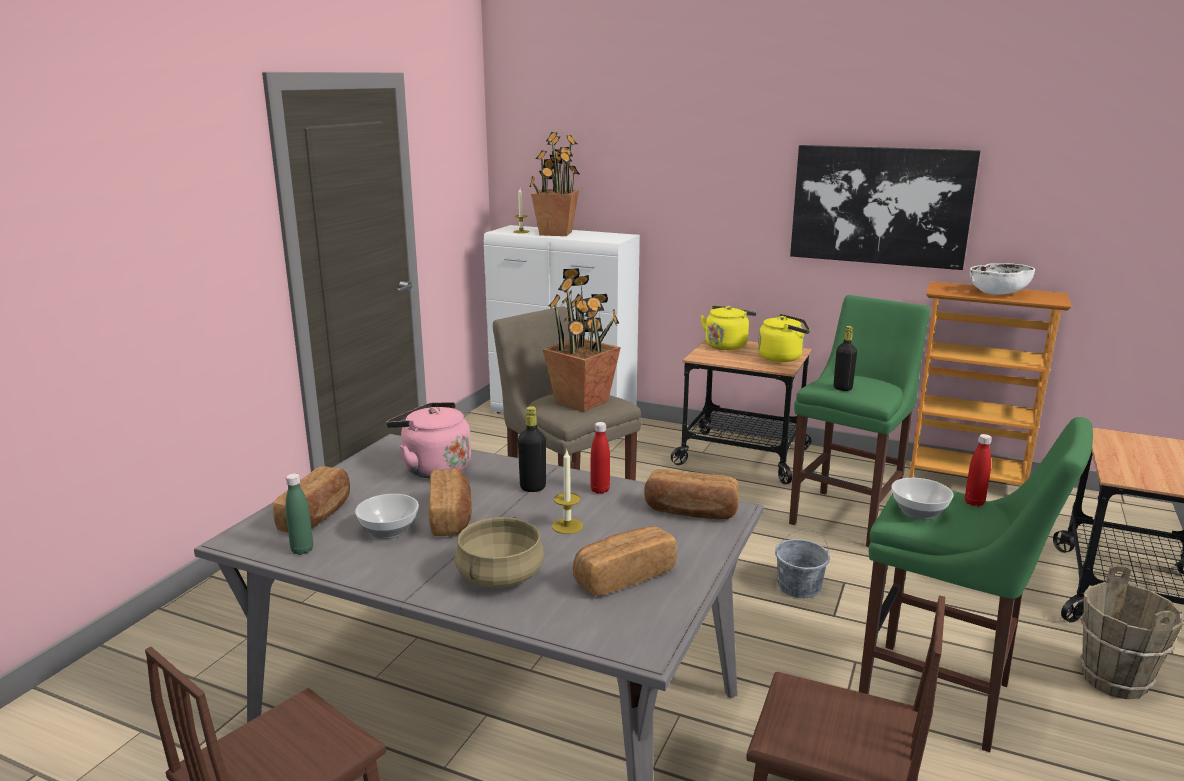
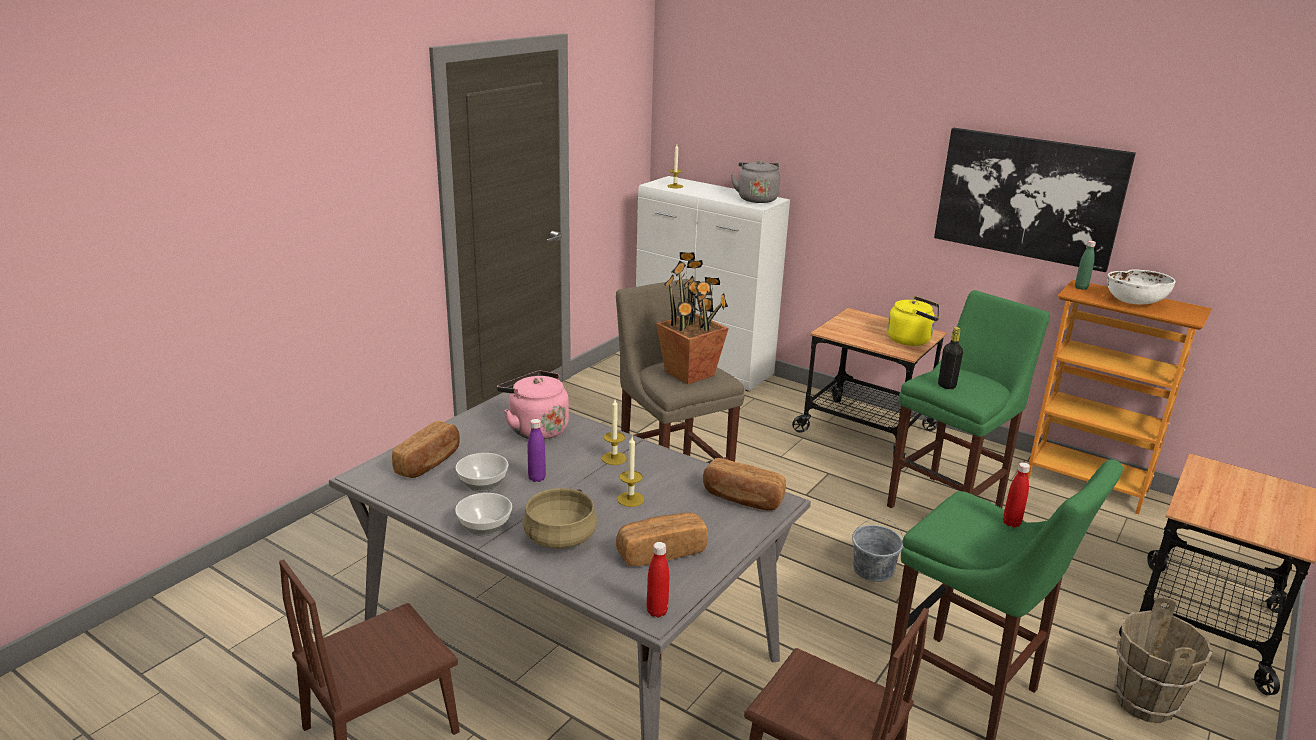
camera: 10 degrees right, 5 degrees up
green bottle [285,473,313,555] -> green bottle moved to [1075,241,1096,290]
bread [429,468,472,536] -> purple bottle [527,419,546,482]
black bottle [518,406,546,492] -> candle [602,399,627,465]
potted plant [529,132,580,236] -> none
red bottle [590,422,610,494] -> red bottle moved to [647,542,669,617]
yellow kettle [701,305,756,350] -> none
bowl [891,478,953,520] -> bowl moved to [455,493,512,536]
none -> grey kettle [731,160,780,203]

